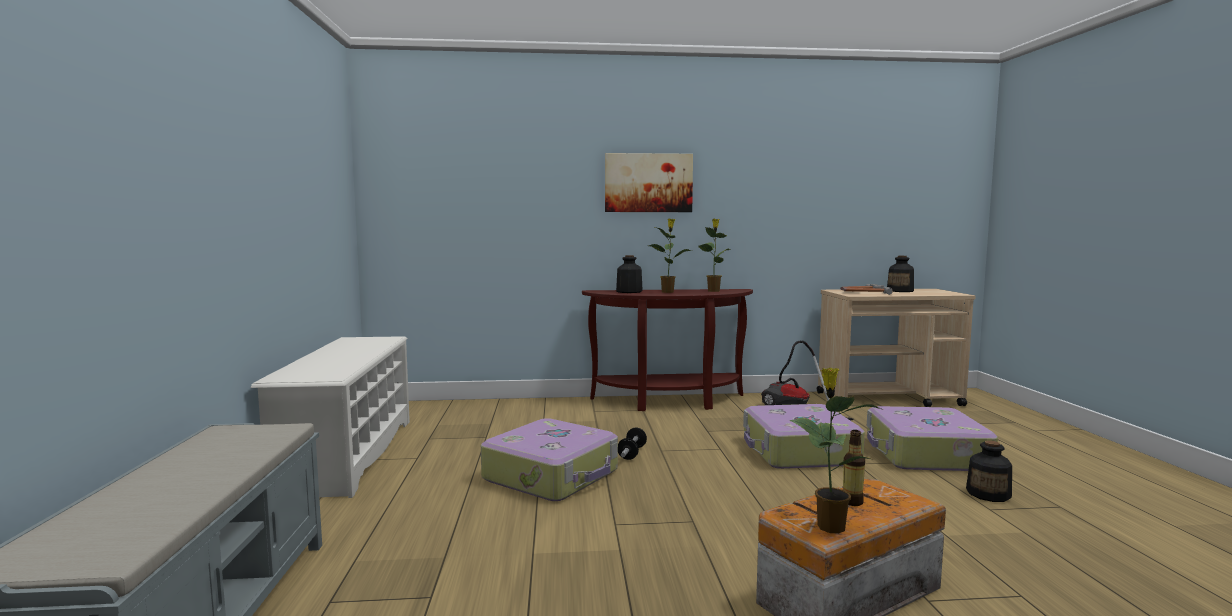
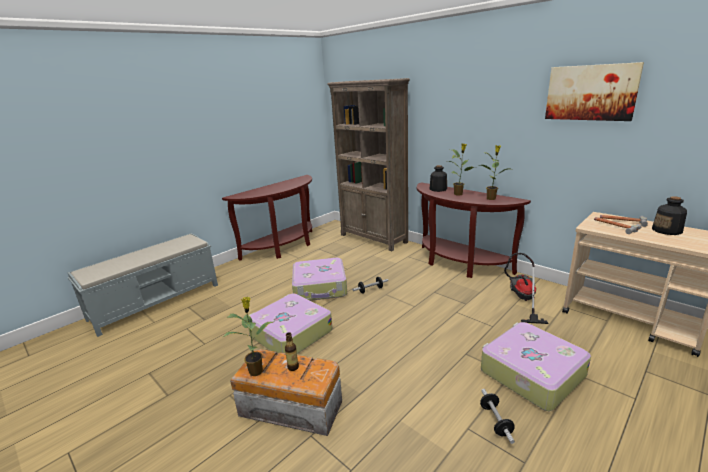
camera: 50 degrees right, 15 degrees up
white shoe rack [251,336,410,498] -> brown console table [222,175,312,261]
picture [605,153,693,212] -> picture moved to [545,62,644,121]
suitcase [743,404,865,469] -> suitcase moved to [248,293,333,354]
bottle [966,440,1012,502] -> dumbbell [480,389,515,444]
none -> brown bookcase [327,78,410,251]

